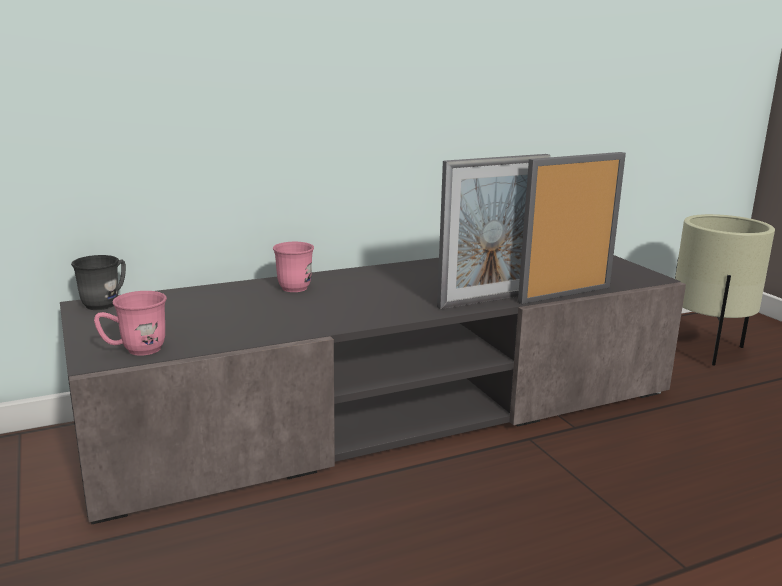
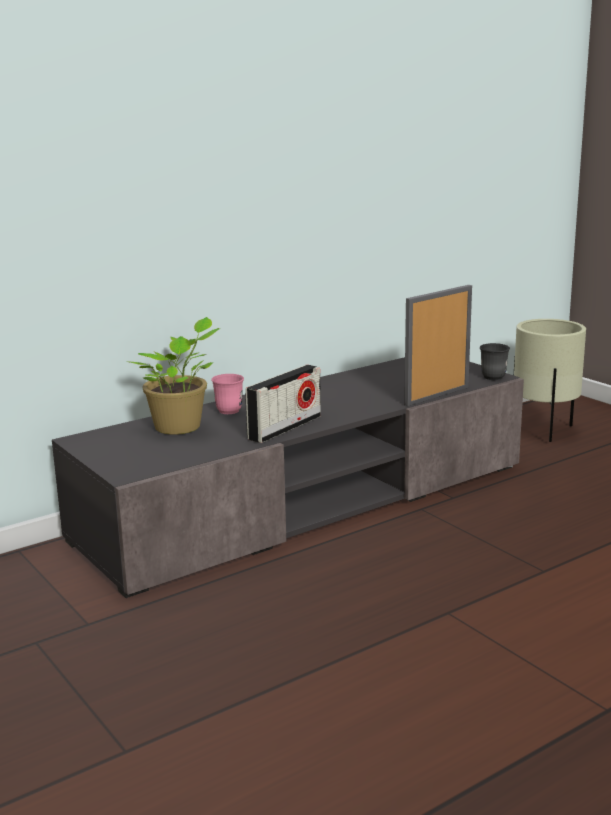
camera: 10 degrees left, 0 degrees up
grey mug [71,255,126,310] -> grey mug moved to [480,343,510,380]
pink mug [94,291,167,356] -> none
picture frame [437,154,550,309] -> none
none -> potted plant [130,317,220,435]
none -> radio [245,365,321,443]

